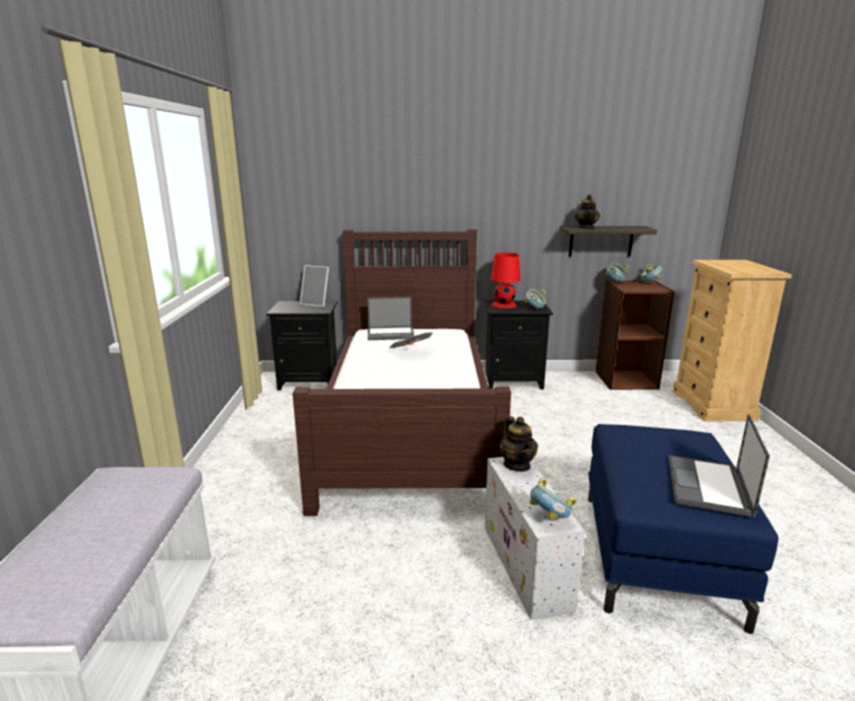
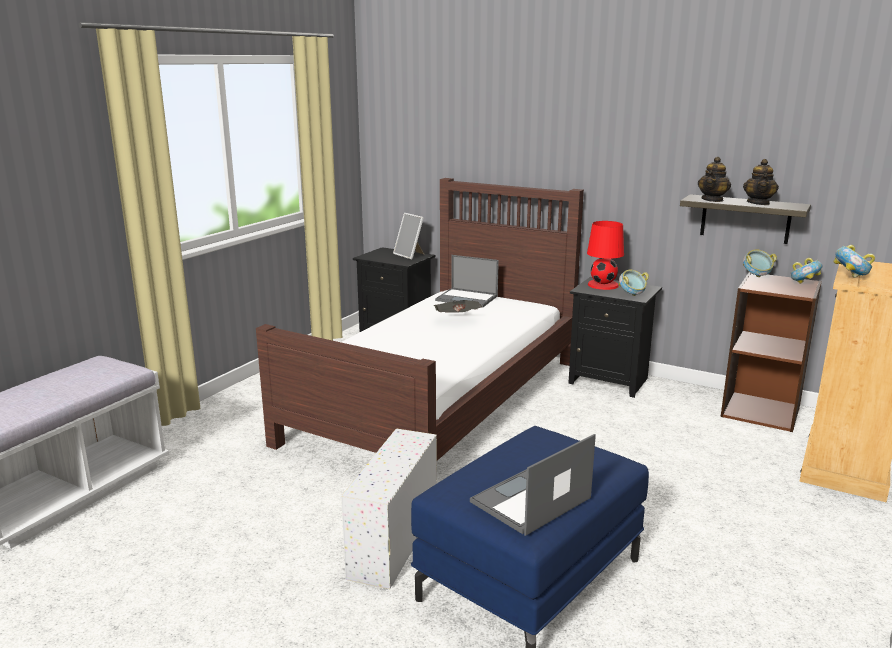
camera: 30 degrees right, 0 degrees up
teapot [499,416,538,472] -> teapot moved to [743,159,779,205]
bowl [529,477,577,519] -> bowl moved to [833,245,875,278]

